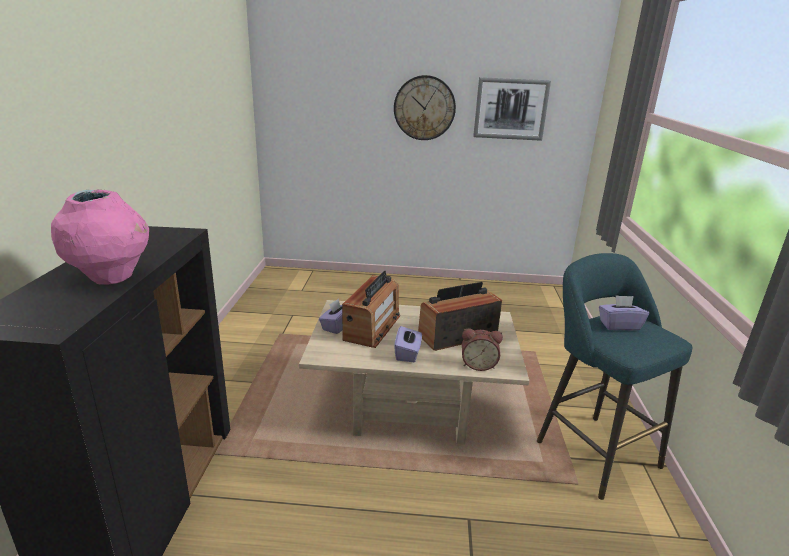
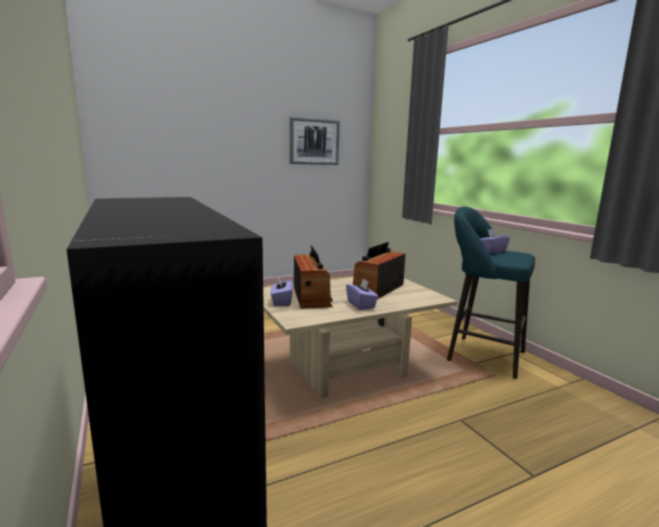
camera: 30 degrees left, 10 degrees down
pink vase [51,190,149,285] -> none
wall clock [394,75,456,140] -> none
alarm clock [462,328,503,371] -> none

